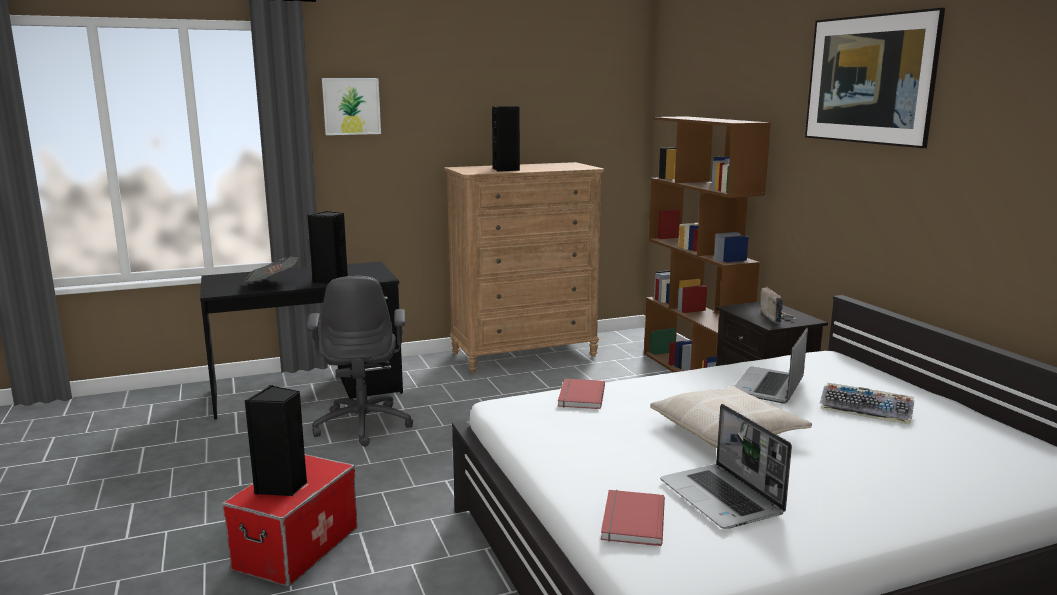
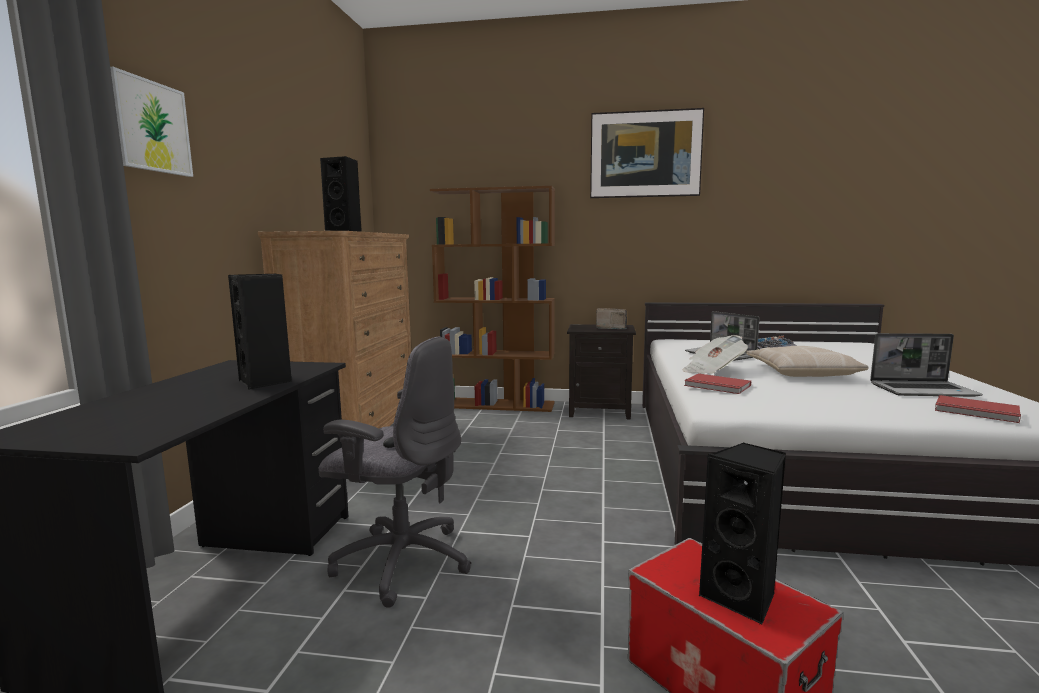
camera: 60 degrees left, 5 degrees down
newspaper [244,256,299,282] -> newspaper moved to [682,335,748,374]

